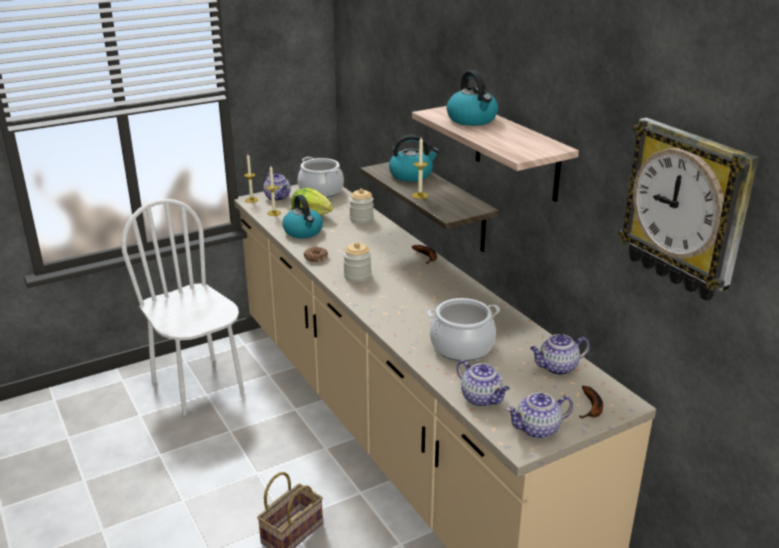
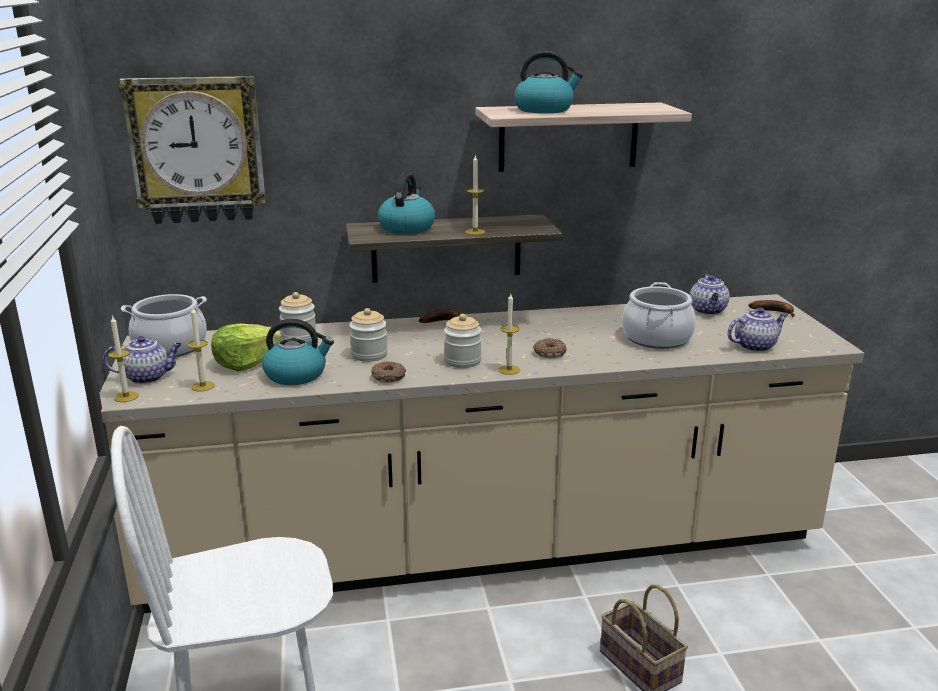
camera: 70 degrees left, 5 degrees down
teapot [506,392,573,439] -> none
wall clock [618,118,758,301] -> wall clock moved to [119,76,266,224]
none -> jar [349,308,388,362]
none -> candle [498,294,520,375]
none -> donut [533,338,566,358]

